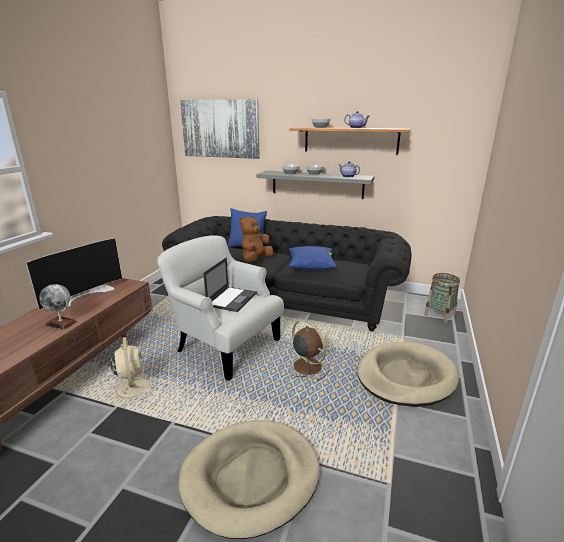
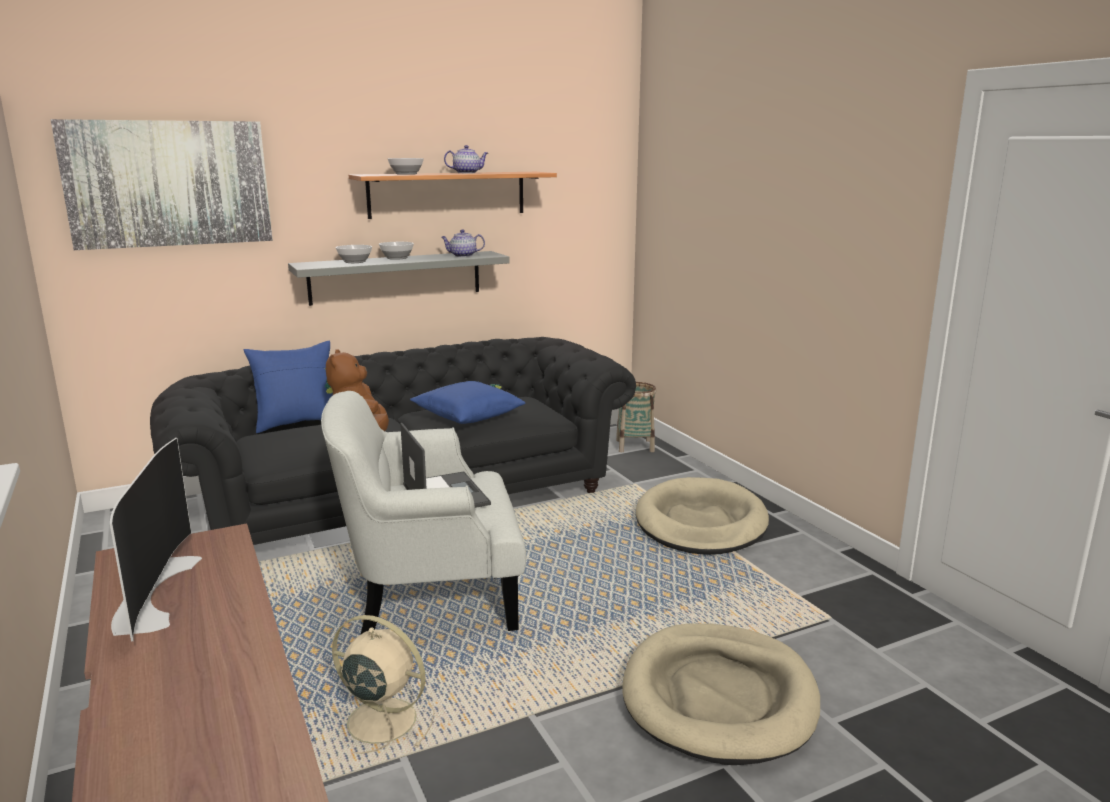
camera: 45 degrees left, 5 degrees down
globe [39,284,77,330] -> none
brown fan [292,320,330,381] -> none

